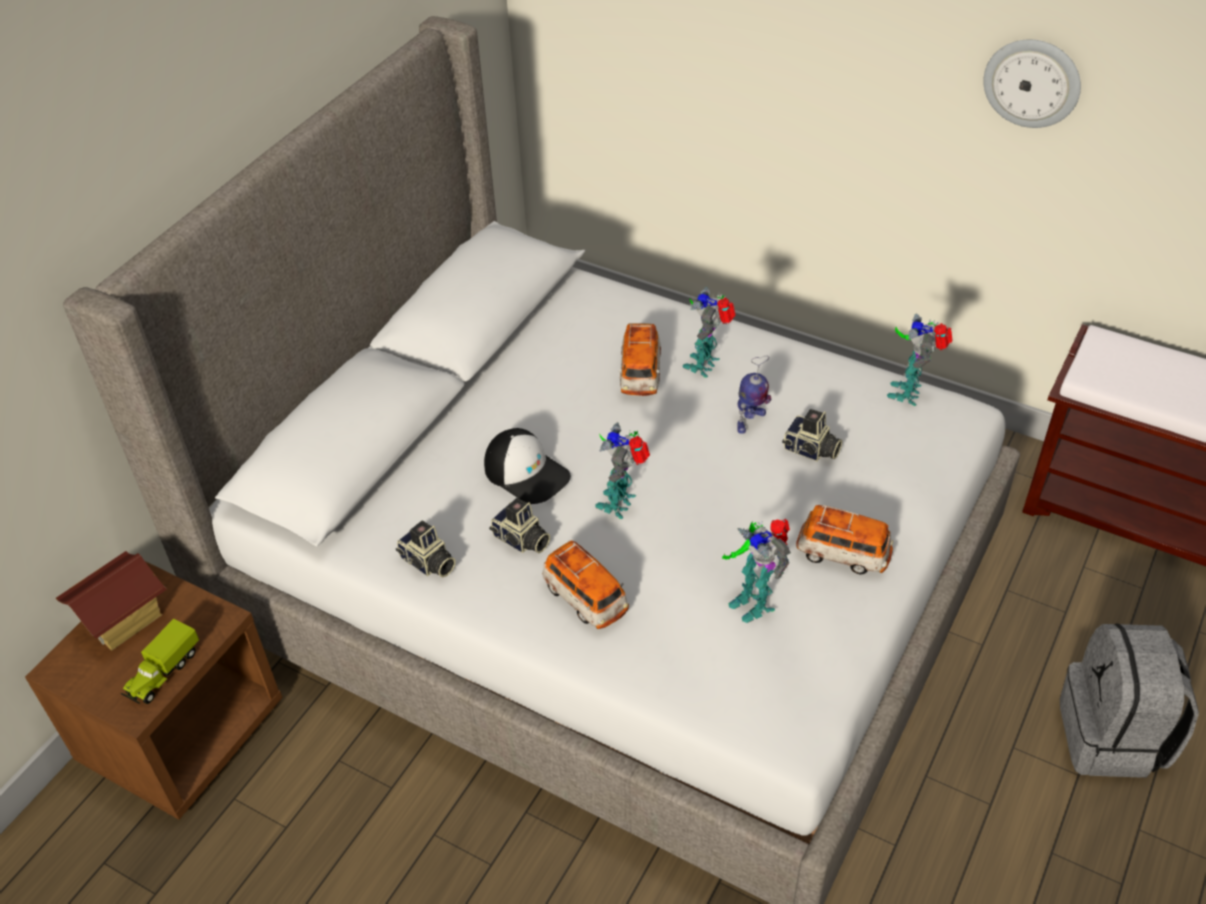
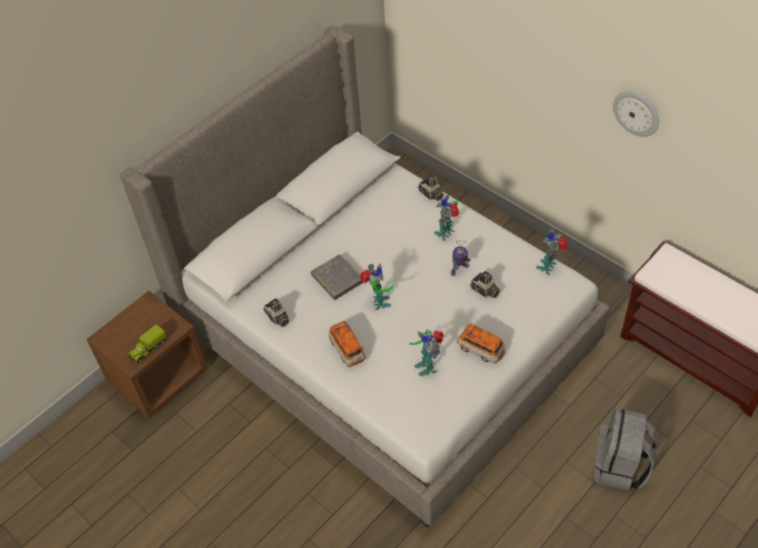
camera: 15 degrees right, 5 degrees up
toy house [56,551,167,651] -> none
cap [484,428,571,504] -> grey book [311,254,363,300]
camera [489,498,550,553] -> camera moved to [418,175,444,201]
toy robot [595,422,650,519] -> toy robot turned 135 degrees clockwise [360,264,393,310]
toy car [619,323,661,396] -> none

